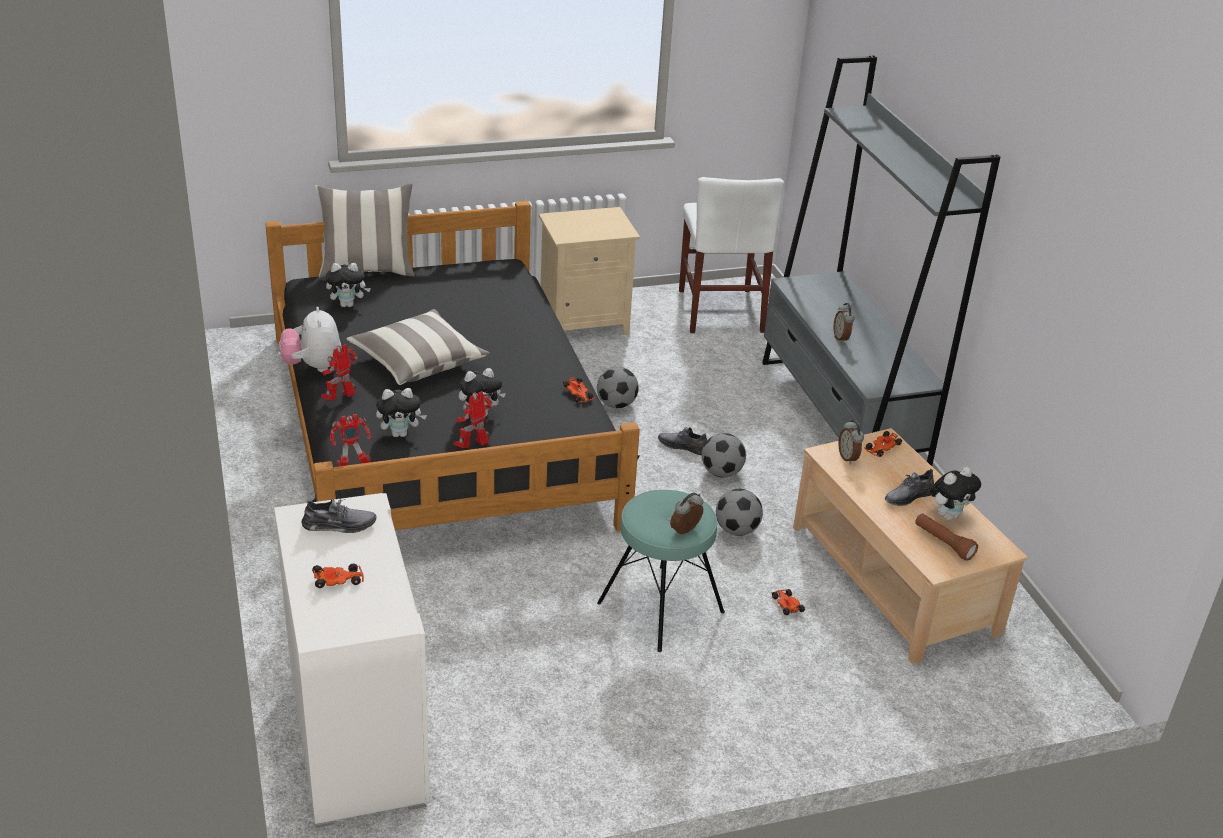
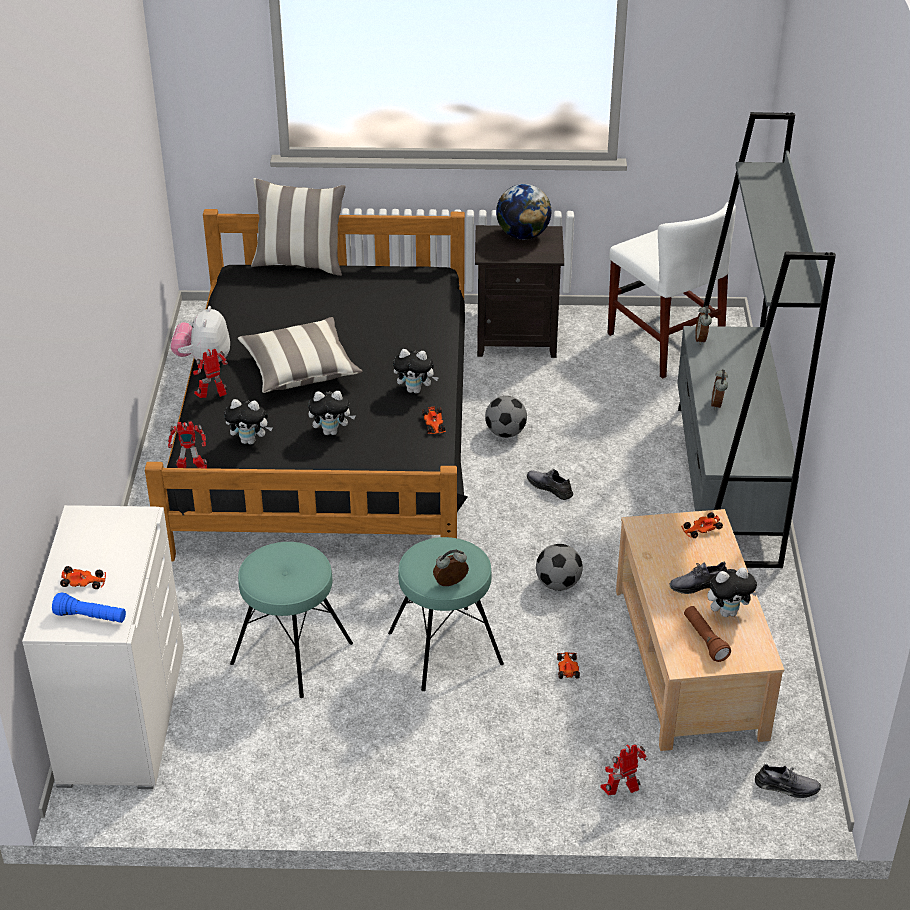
camera: 20 degrees right, 5 degrees up
grey shoe [302,498,377,533] -> grey shoe moved to [755,764,821,798]
plush toy [326,263,371,307] -> plush toy moved to [393,349,439,394]
toy robot [454,391,493,448] -> toy robot moved to [600,744,648,795]
beige nightstand [539,207,640,335] -> black nightstand [475,225,564,358]
white chair [679,177,784,333] -> white chair turned 45 degrees counterclockwise [608,202,736,379]
football [702,433,746,477] -> none
alarm clock [839,420,864,464] -> alarm clock moved to [695,306,712,345]
none -> blue flashlight [52,592,126,623]
none -> turquoise stool [230,542,353,698]
none -> globe [496,184,551,240]

